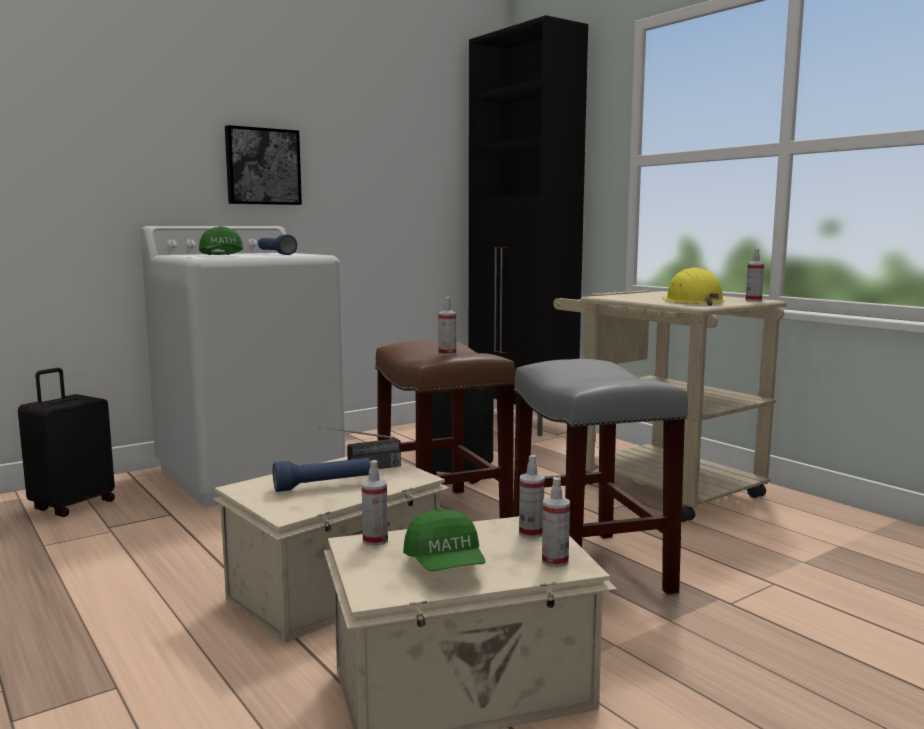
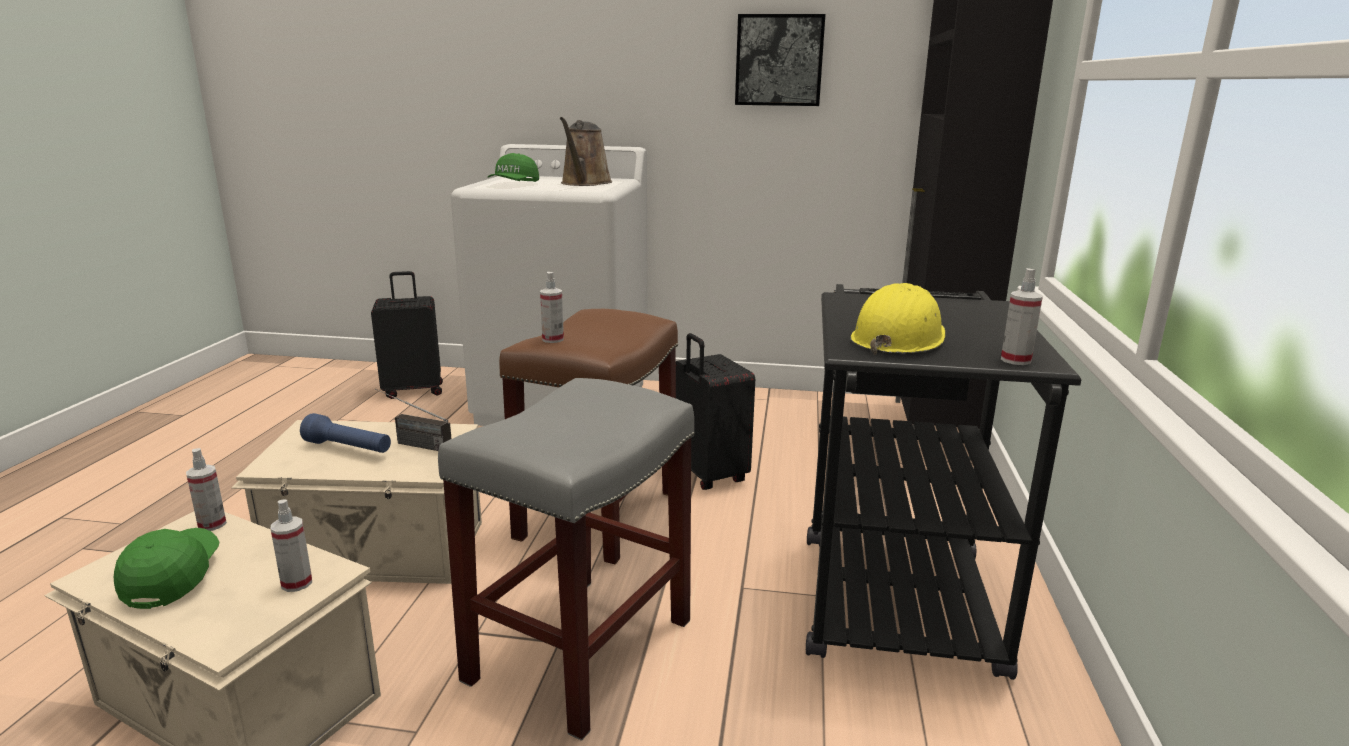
camera: 45 degrees right, 10 degrees up
picture [225,125,302,205] -> picture moved to [735,14,826,106]
blue flashlight [258,235,297,255] -> brown watering can [560,117,612,186]
green cap [403,509,486,571] -> green cap turned 150 degrees clockwise [114,528,220,609]
spray bottle [542,477,570,568] -> none
beige cart [553,290,787,522] -> black cart [806,284,1081,680]

